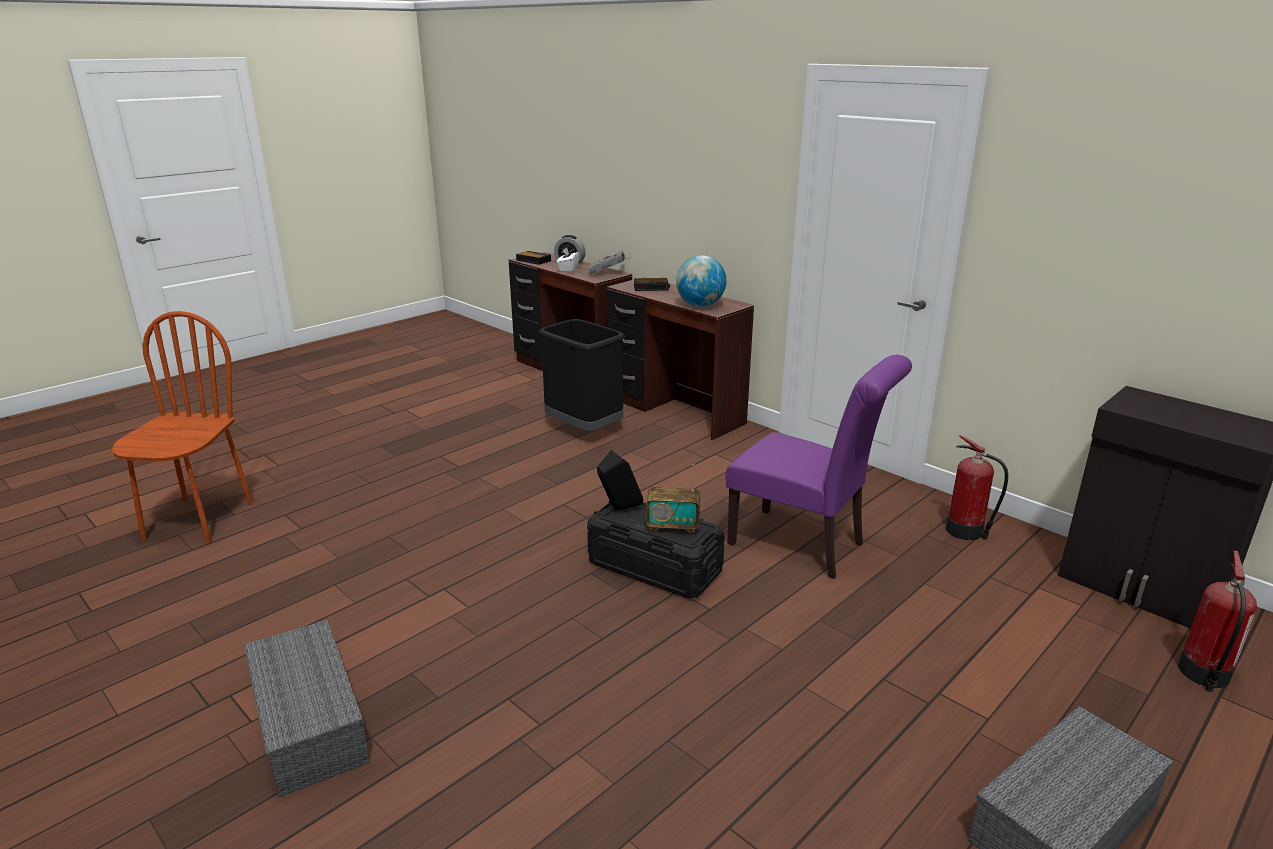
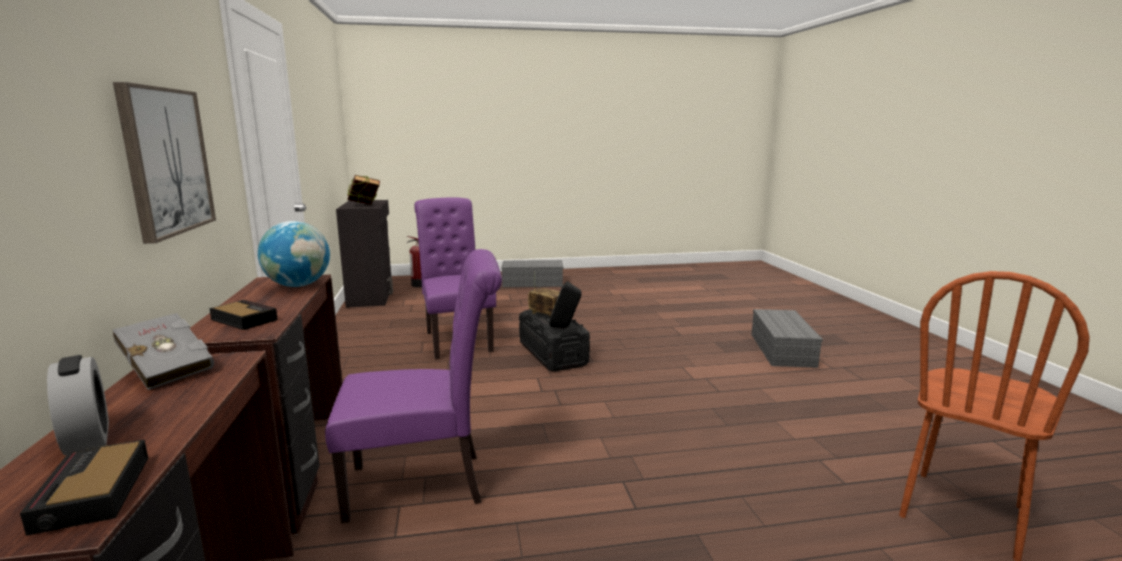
camera: 145 degrees left, 10 degrees down
black trash can [539,319,625,431] -> purple chair [325,249,502,523]
white tissue box [557,247,579,272] -> none
fire extinguisher [946,435,1008,540] -> none
none -> picture [113,82,216,244]
none -> book [347,175,380,205]

